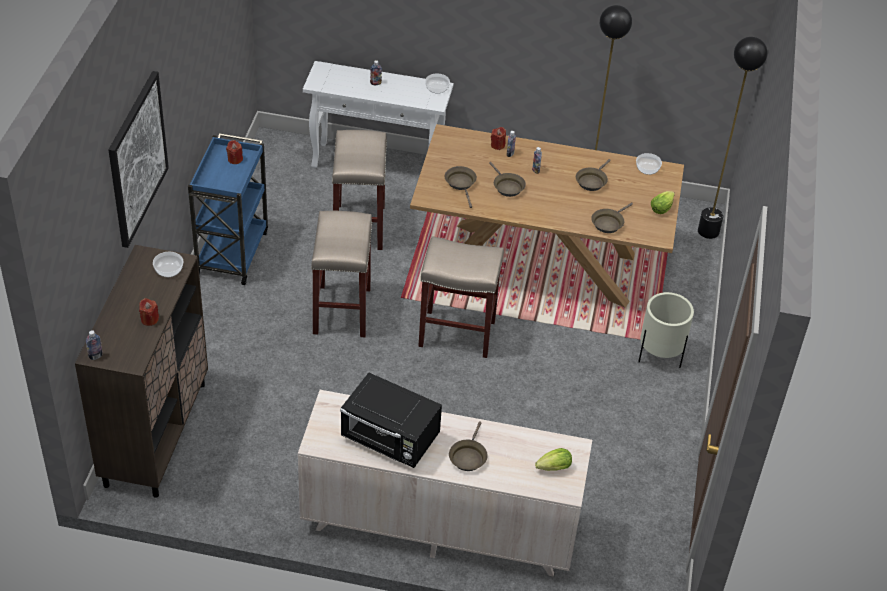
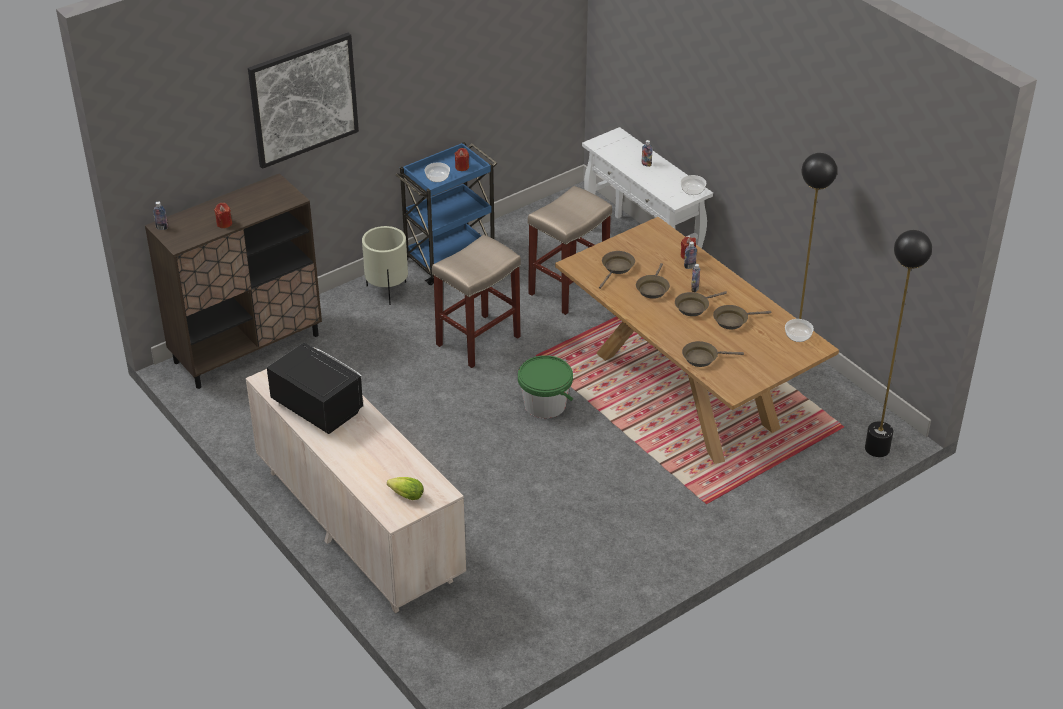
camera: 45 degrees right, 5 degrees down
bowl [153,252,183,277] -> bowl moved to [425,162,450,182]
black microwave [340,373,442,468] -> black microwave turned 150 degrees clockwise [267,343,363,434]
beige stool [418,236,504,358] -> green bucket [518,355,573,418]
brown frying pan [449,421,488,471] -> brown frying pan moved to [675,291,727,316]
beige planter [638,292,694,368] -> beige planter moved to [362,226,408,305]
lettuce [651,191,675,214] -> none

